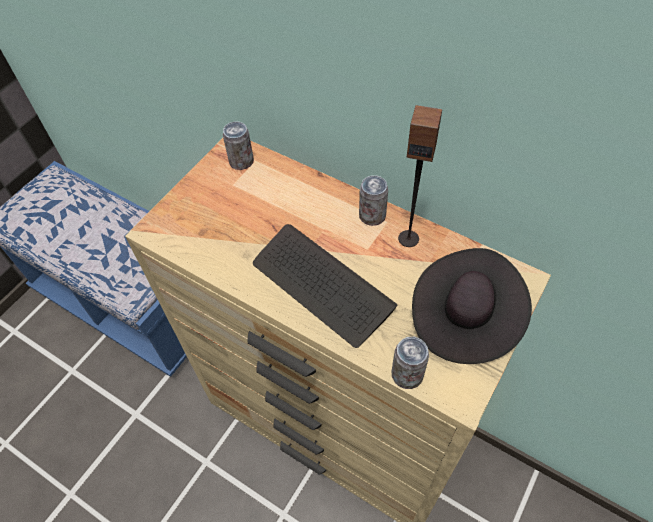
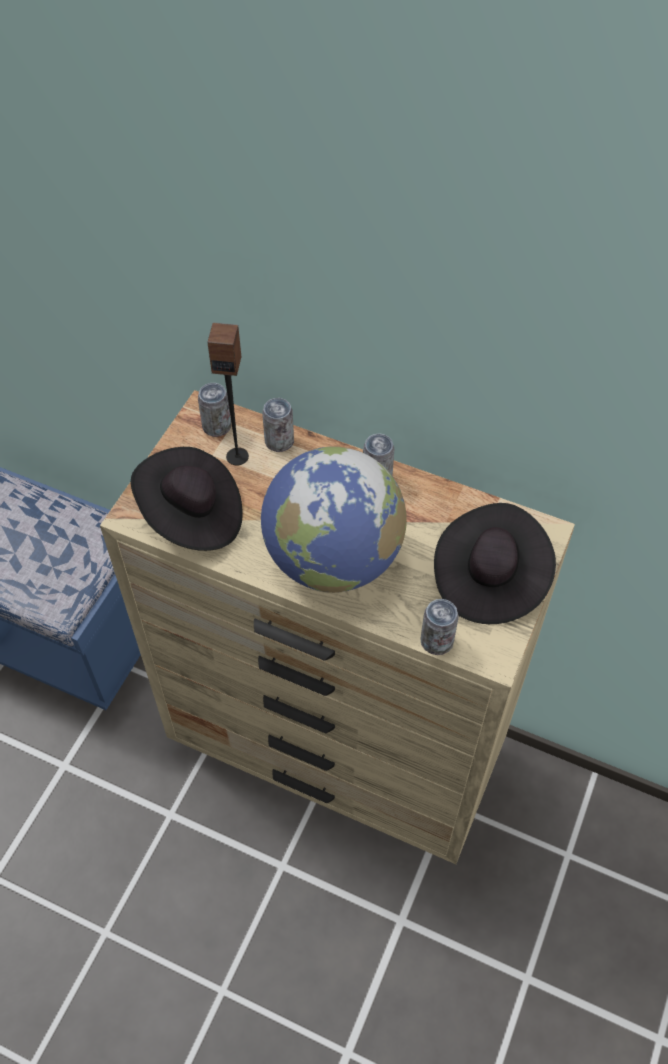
camera: 10 degrees left, 0 degrees up
keyboard [253,224,397,348] -> globe [261,446,407,593]
speaker [398,105,442,247] -> speaker moved to [207,322,249,465]
none -> black hat [131,447,243,551]
none -> can [262,398,294,452]

